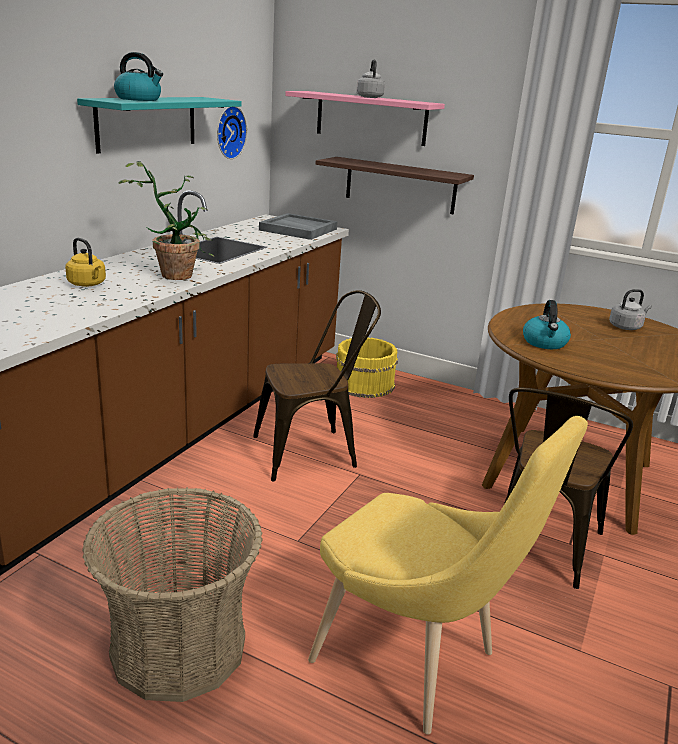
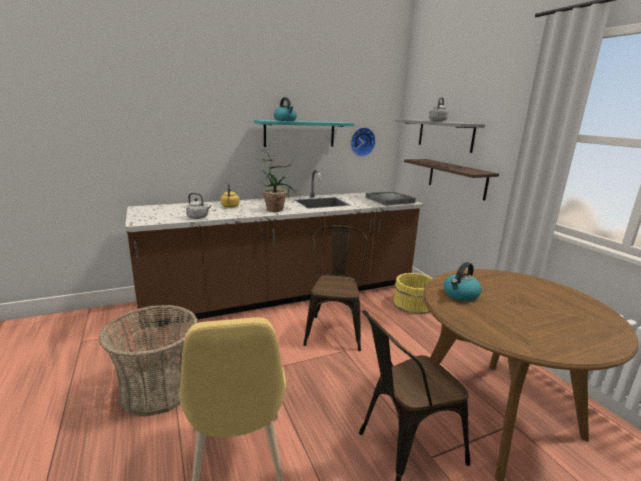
camera: 40 degrees right, 5 degrees down
brown chair [253,290,381,481] -> brown chair turned 105 degrees counterclockwise [303,225,368,351]
pink shelf [285,91,445,146] -> grey shelf [395,119,485,153]
grey kettle [609,289,652,330] -> grey kettle moved to [186,193,211,219]

